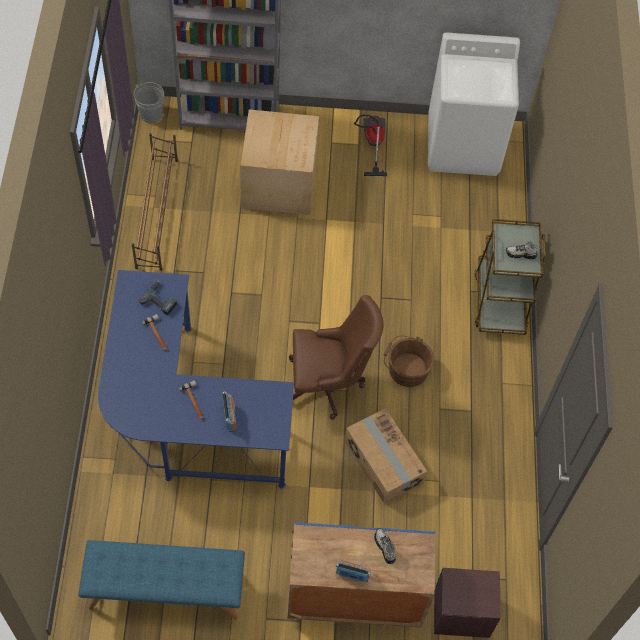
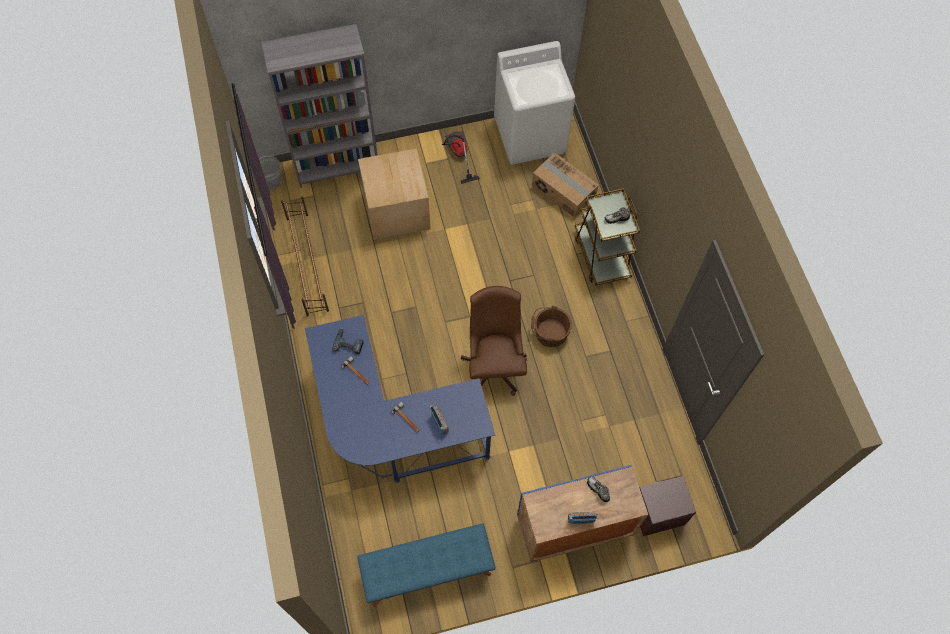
camera: 15 degrees left, 5 degrees up
brown office chair [289,295,384,420] -> brown office chair turned 75 degrees counterclockwise [461,286,527,395]
cardboard box [345,408,427,504] -> cardboard box moved to [532,153,599,218]

